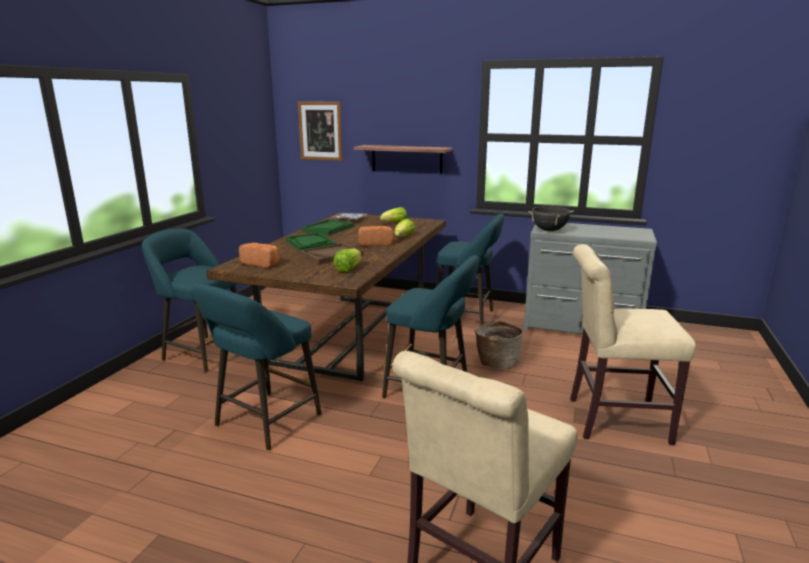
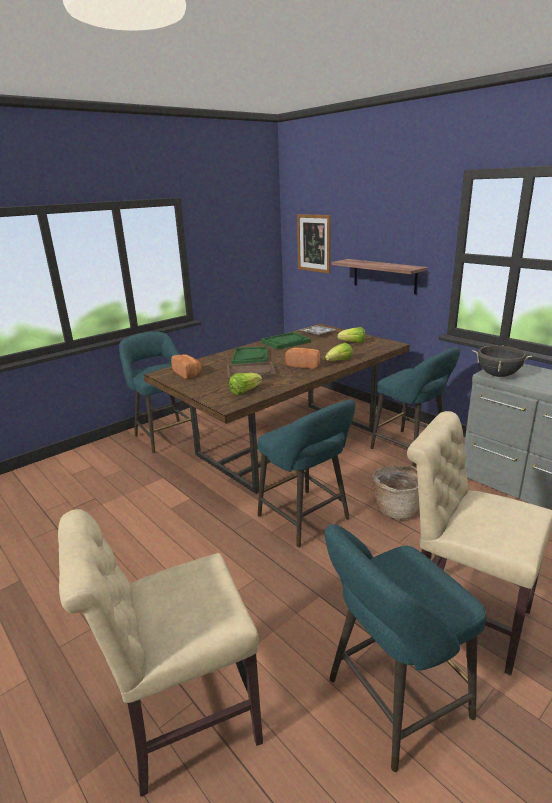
camera: 30 degrees right, 5 degrees up
turquoise stool [193,284,322,451] -> turquoise stool moved to [325,524,486,772]

